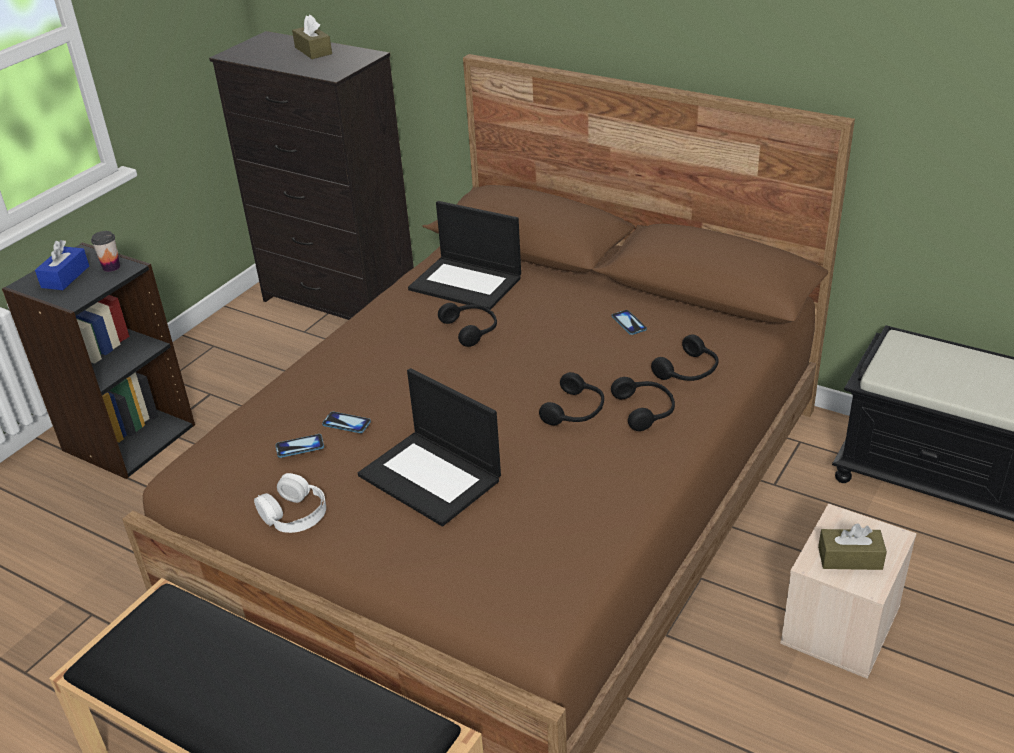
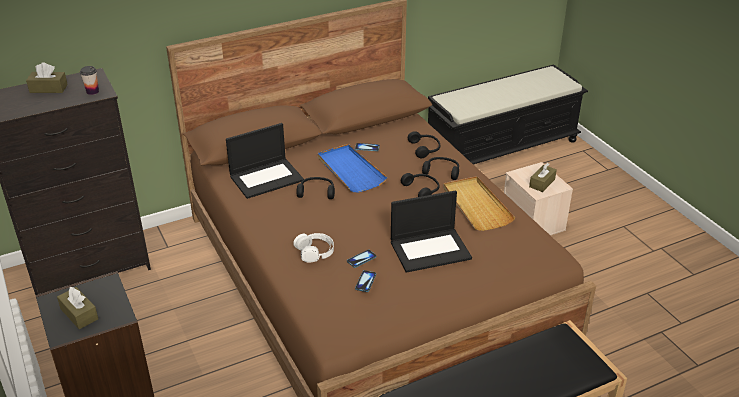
camera: 60 degrees left, 0 degrees up
blue tissue box [35,240,89,290] -> brown tissue box [57,287,98,329]
cup [91,231,120,272] -> cup moved to [80,66,99,95]
white headphones [254,473,326,533] -> white headphones moved to [293,233,334,262]
none -> blue tray [318,144,387,192]
none -> beige tray [443,176,515,231]

